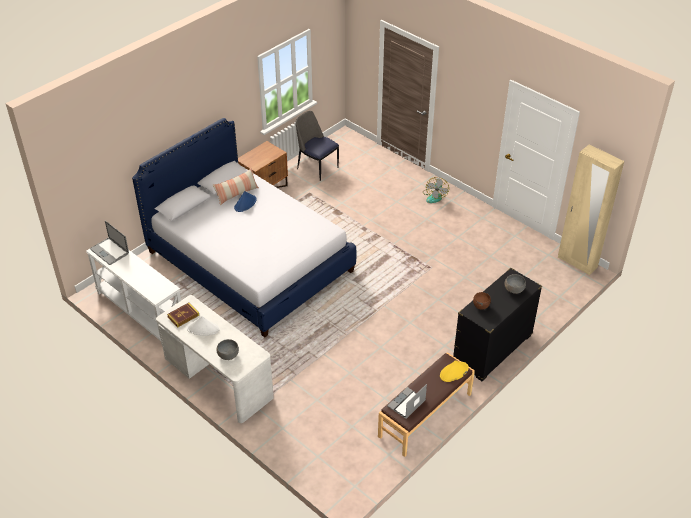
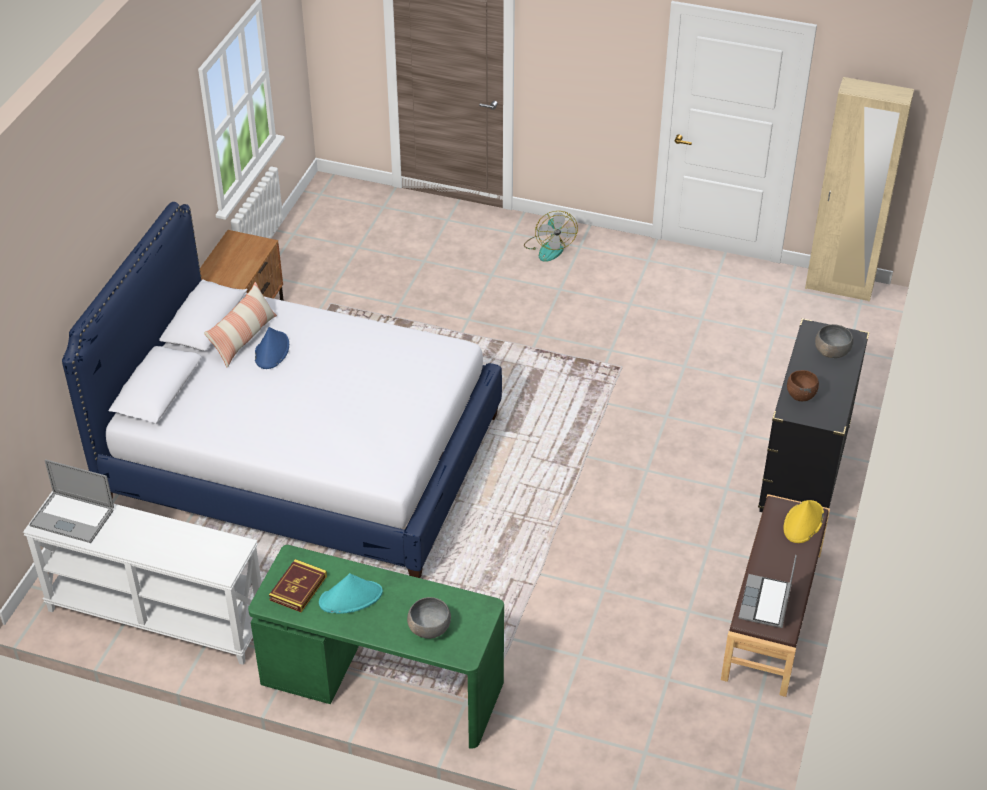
camera: 25 degrees left, 0 degrees up
white desk [156,295,274,423] -> green desk [248,545,504,749]
white hat [187,316,220,336] -> turquoise hat [319,573,383,614]
chair [295,111,339,181] -> none

